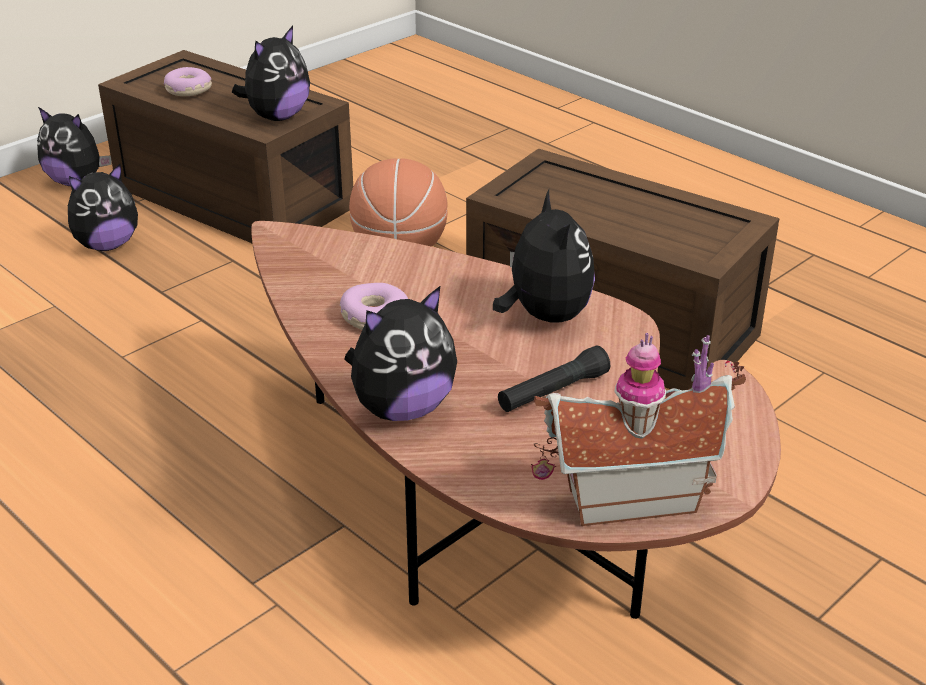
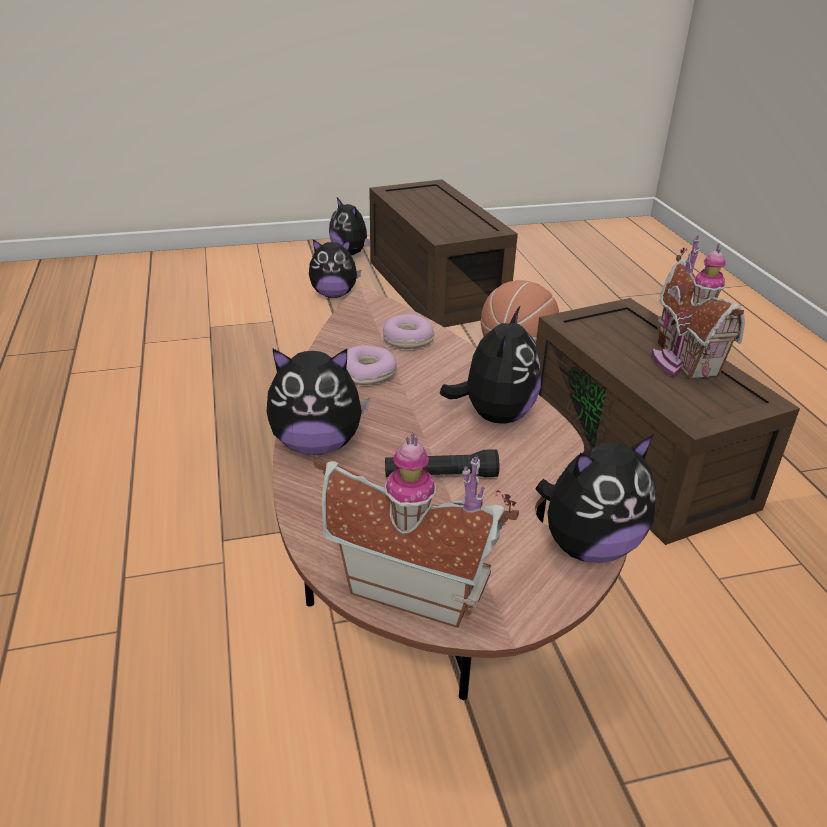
camera: 30 degrees right, 0 degrees up
donut [164,67,212,96] -> donut moved to [383,314,434,349]
plush toy [232,26,310,121] -> plush toy moved to [536,434,656,563]
none -> toy house [652,236,745,378]

